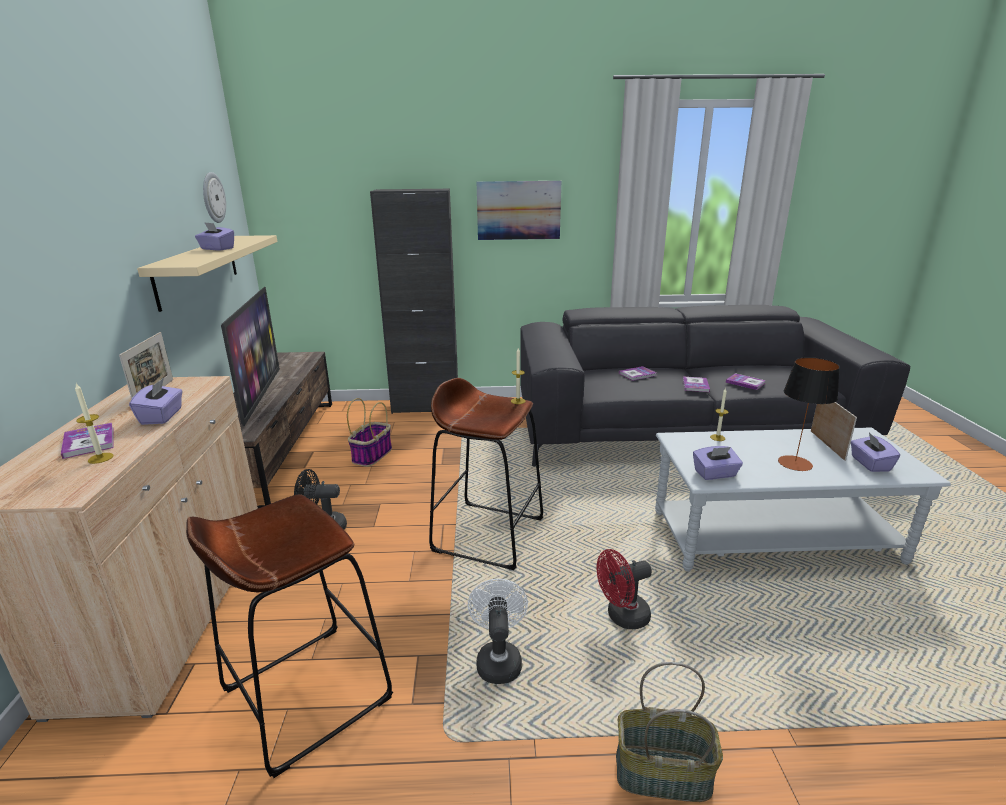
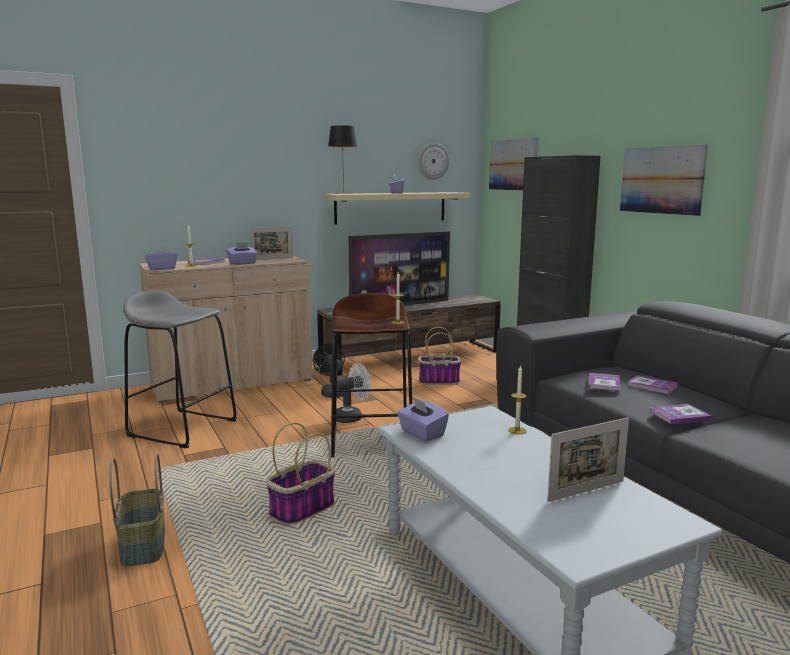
camera: 65 degrees right, 10 degrees down
brown stool [186,494,393,778] -> grey stool [123,290,237,448]
white fan [468,579,528,684] -> white fan moved to [336,363,371,423]
red fan [597,549,652,629] -> basket [266,422,335,525]
book [726,373,766,390] -> book moved to [588,373,621,391]
table lamp [778,357,840,471] -> table lamp moved to [328,125,357,194]
purple tissue box [851,433,900,472] -> purple tissue box moved to [145,246,177,270]
none -> picture [489,138,538,190]

